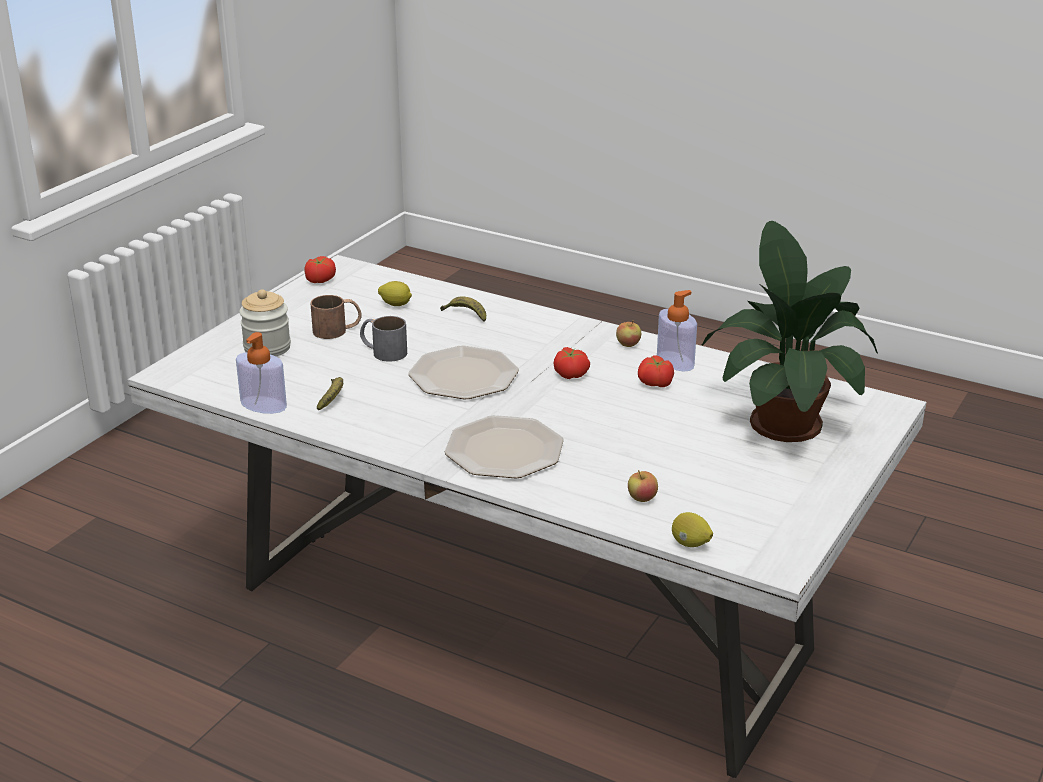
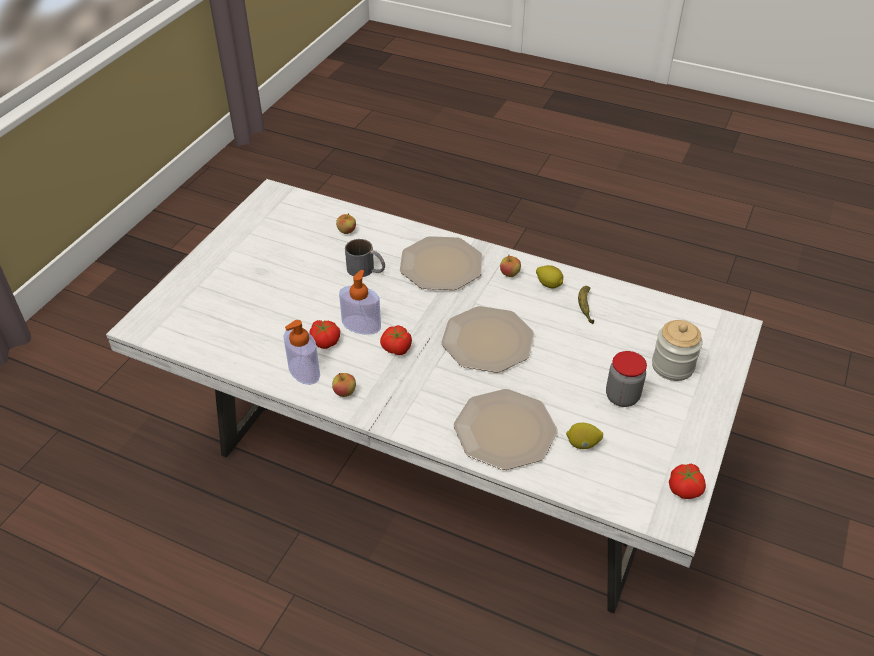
camera: 175 degrees right, 15 degrees up
soap dispenser [236,332,287,414] -> soap dispenser moved to [339,270,381,335]
brown mug [310,295,362,339] -> jar [606,351,647,407]
grey mug [360,316,407,362] -> grey mug moved to [345,239,385,277]
banana [440,296,486,322] -> plate [454,389,558,470]
lemon [672,512,713,547] -> lemon moved to [536,265,563,288]
potted plant [701,221,878,442] -> none
none -> apple [500,254,521,277]

